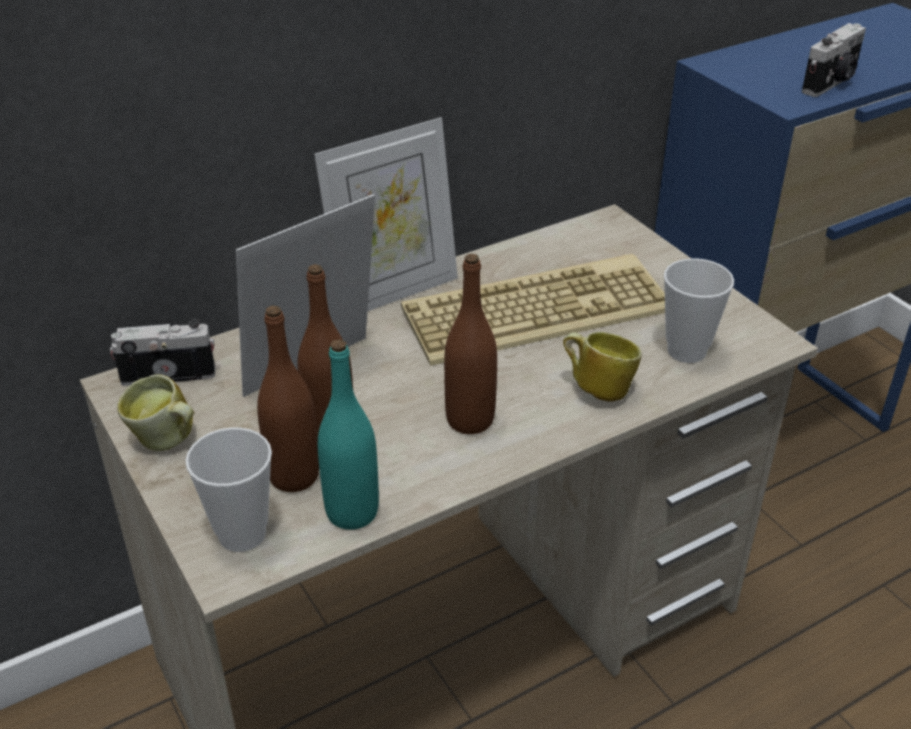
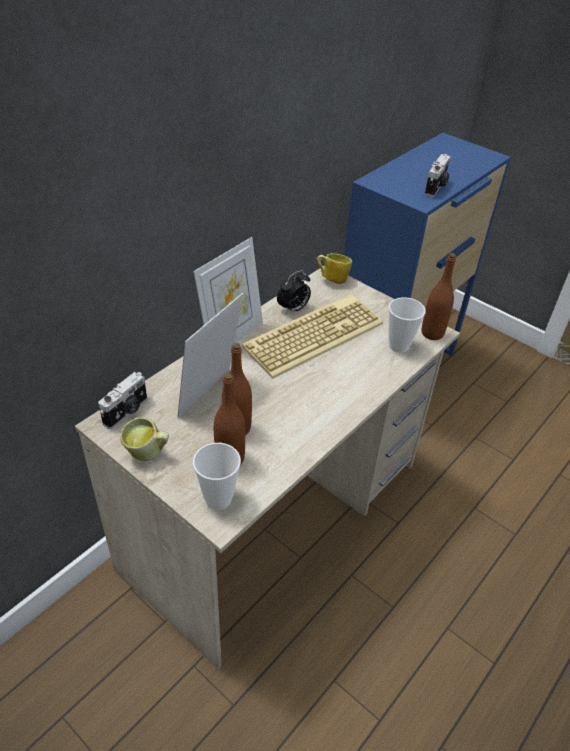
camera: 20 degrees left, 5 degrees up
camera [110,319,215,386] -> camera turned 150 degrees clockwise [98,372,147,429]
turquoise bottle [318,339,379,530] -> none
brown bottle [444,254,497,434] -> brown bottle moved to [422,253,456,340]
mug [563,332,642,402] -> mug moved to [317,253,352,284]
none -> alarm clock [277,270,311,314]

